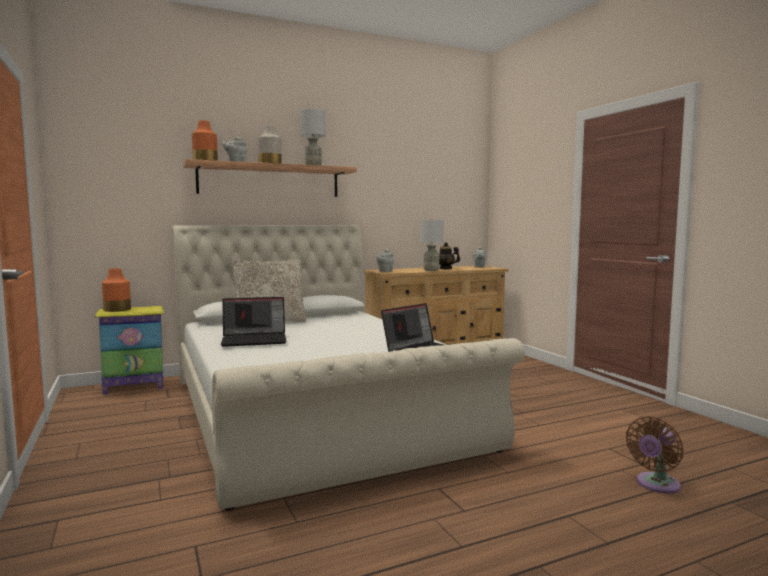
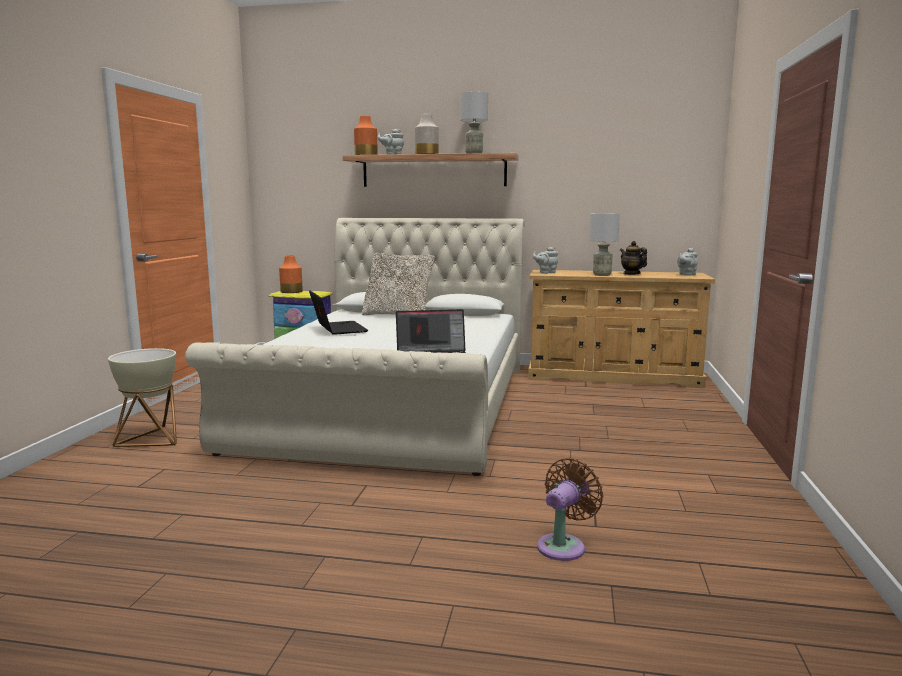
camera: 35 degrees right, 5 degrees up
laptop [220,297,286,347] -> laptop turned 135 degrees counterclockwise [309,290,368,335]
brown fan [626,416,684,494] -> brown fan turned 135 degrees clockwise [537,458,603,561]
none -> planter [108,348,177,447]

